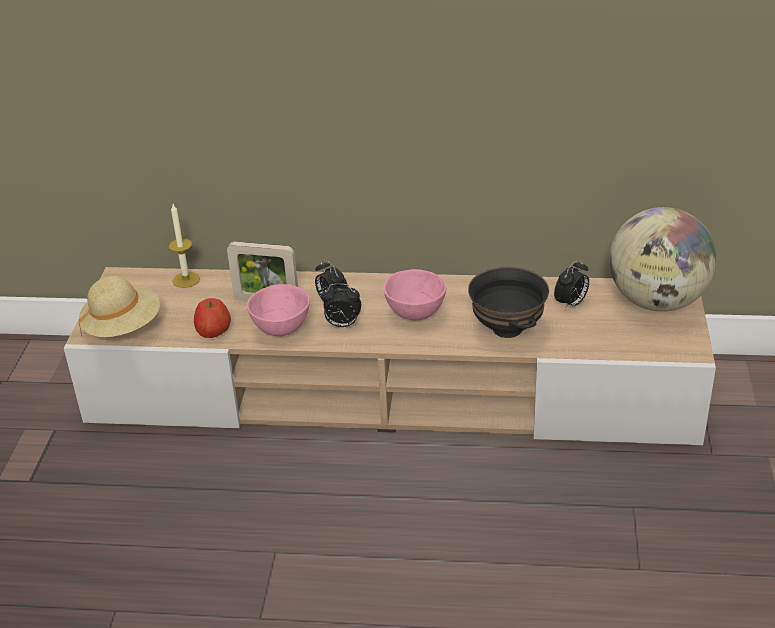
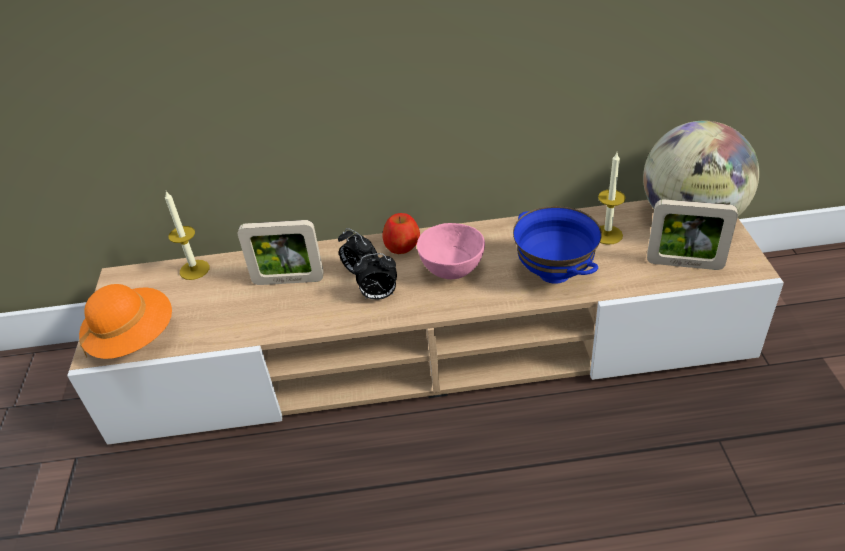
camera: 10 degrees left, 5 degrees up
beige hat [79,276,160,337] -> orange hat [79,284,172,359]
apple [194,298,231,338] -> apple moved to [383,213,420,254]
pink bowl [247,284,310,336] -> none
black bowl [468,266,549,338] -> blue bowl [513,206,602,284]
alarm clock [554,260,589,310] -> candle [598,153,626,245]
none -> picture frame [647,200,738,270]

